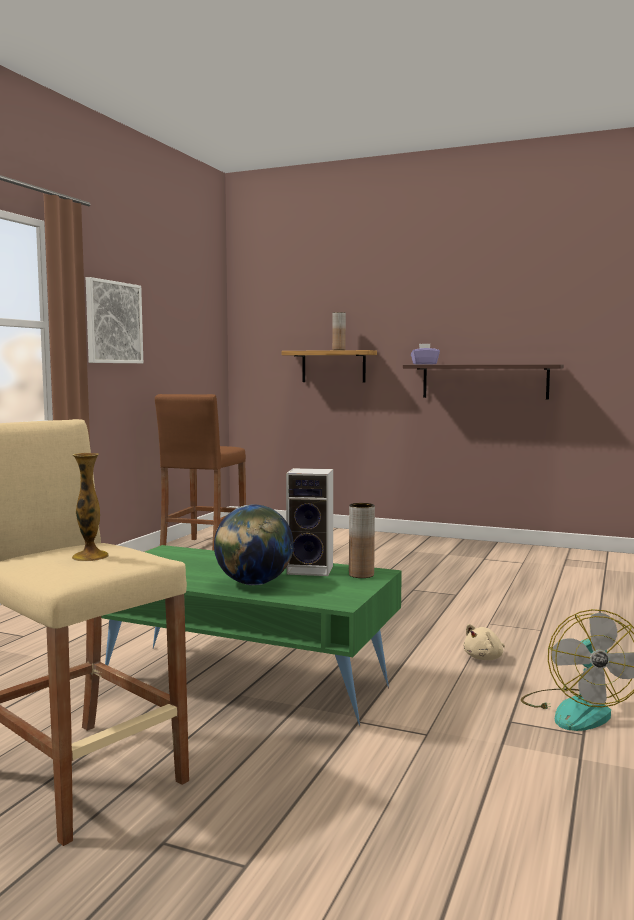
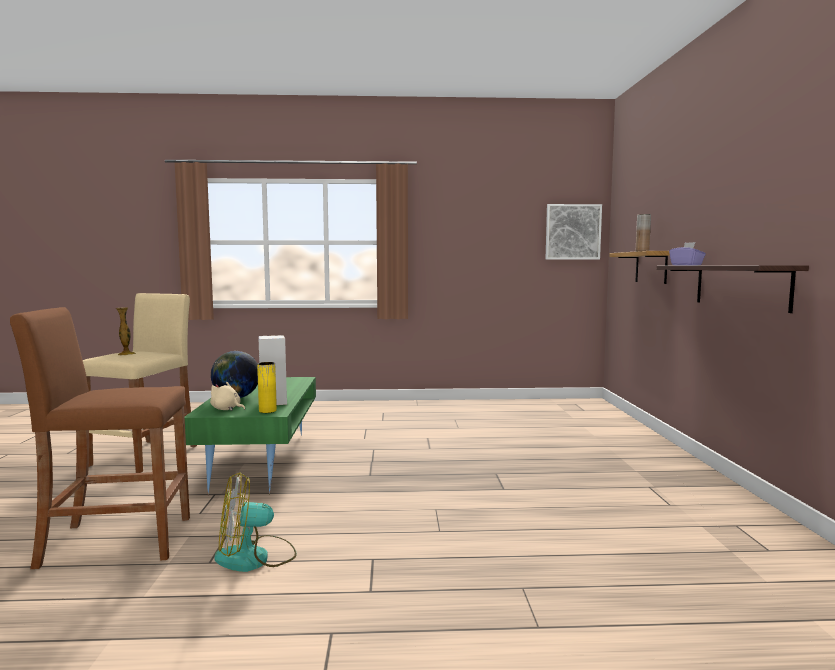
camera: 65 degrees right, 0 degrees up
picture [86,277,143,363] -> picture moved to [546,204,602,260]
brown stool [155,394,246,551] -> brown stool moved to [10,307,190,569]
brown vase [349,503,375,578] -> yellow vase [257,362,277,413]
beige plush toy [463,624,505,660] -> beige plush toy moved to [210,382,245,411]

